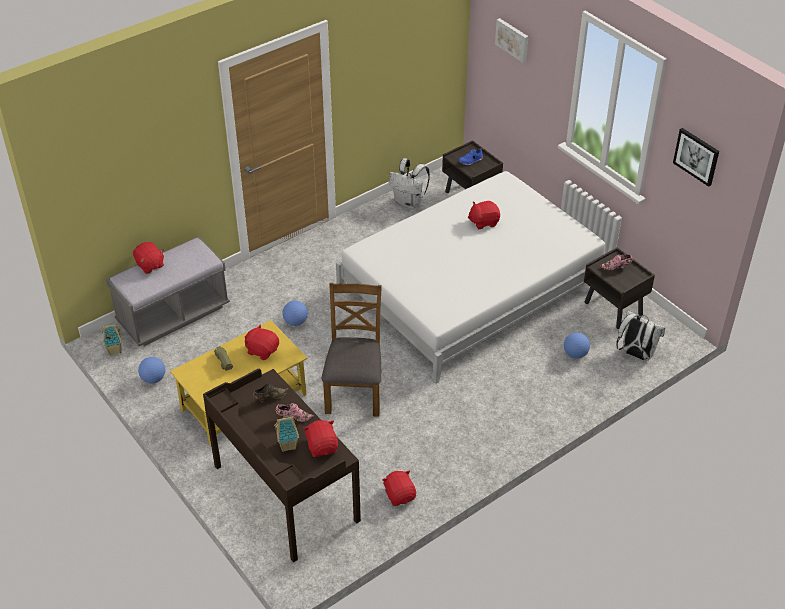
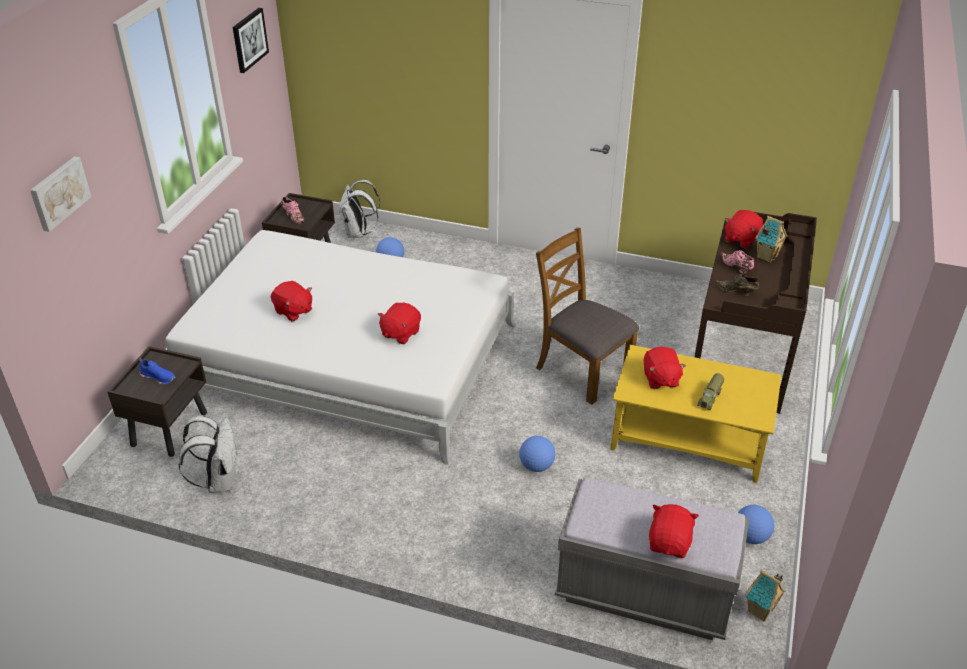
camera: 125 degrees left, 5 degrees down
brown chair [322,283,382,417] -> brown chair turned 75 degrees clockwise [536,228,639,405]
red plush toy [382,470,416,506] -> red plush toy moved to [378,303,421,344]

